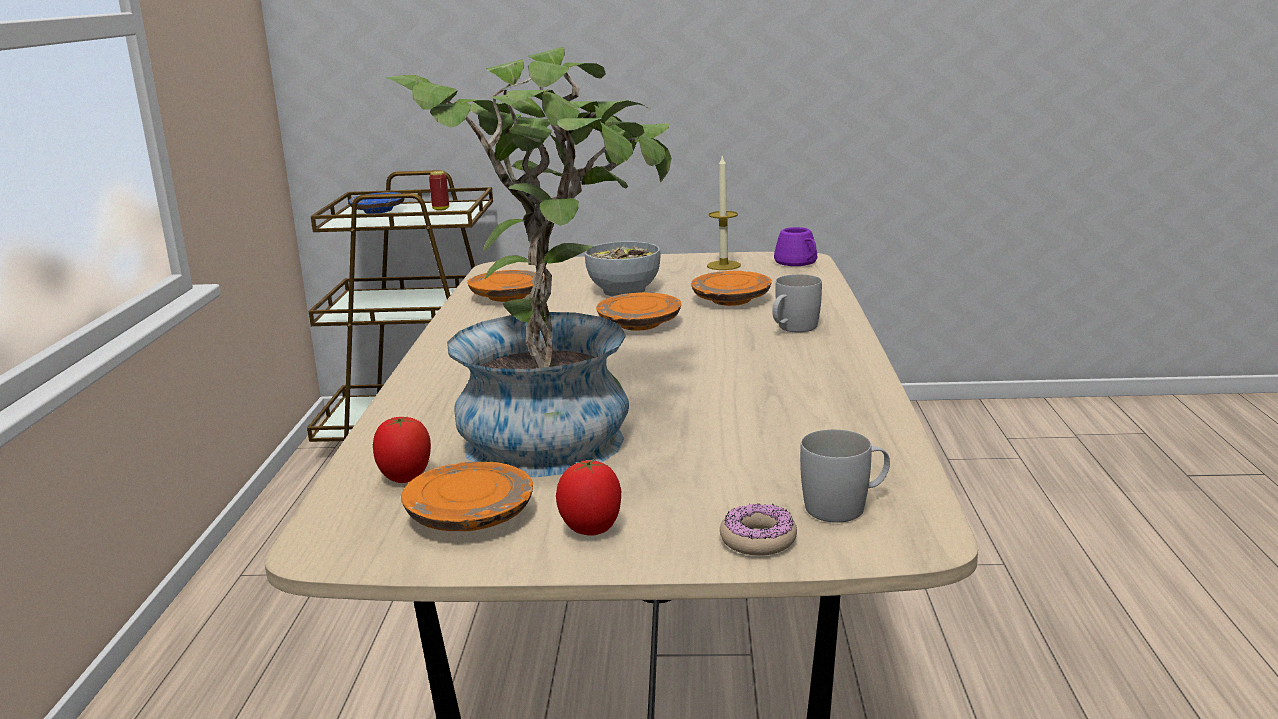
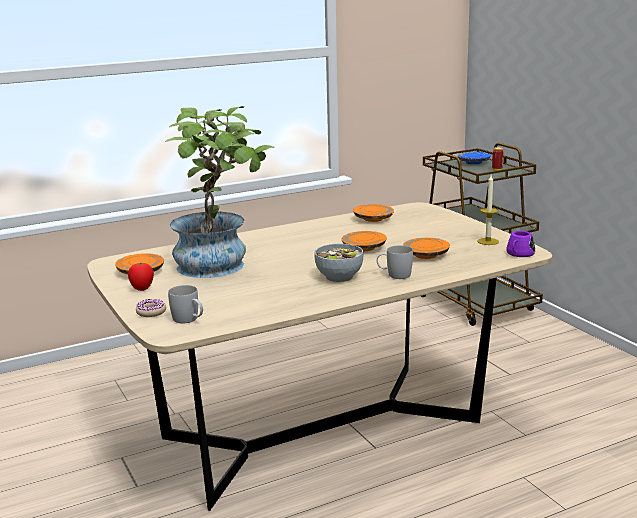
camera: 60 degrees right, 0 degrees up
tomato [373,417,431,483] -> none
bowl [585,241,661,296] -> bowl moved to [314,244,364,282]

